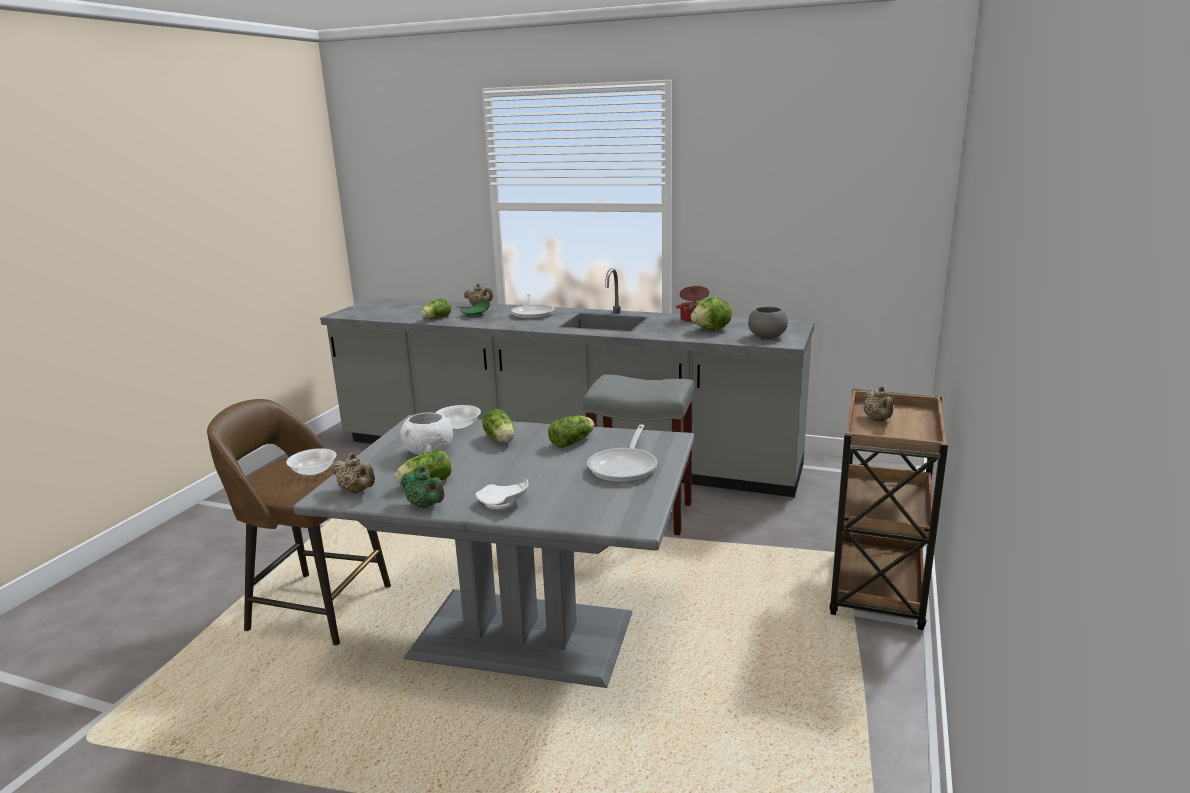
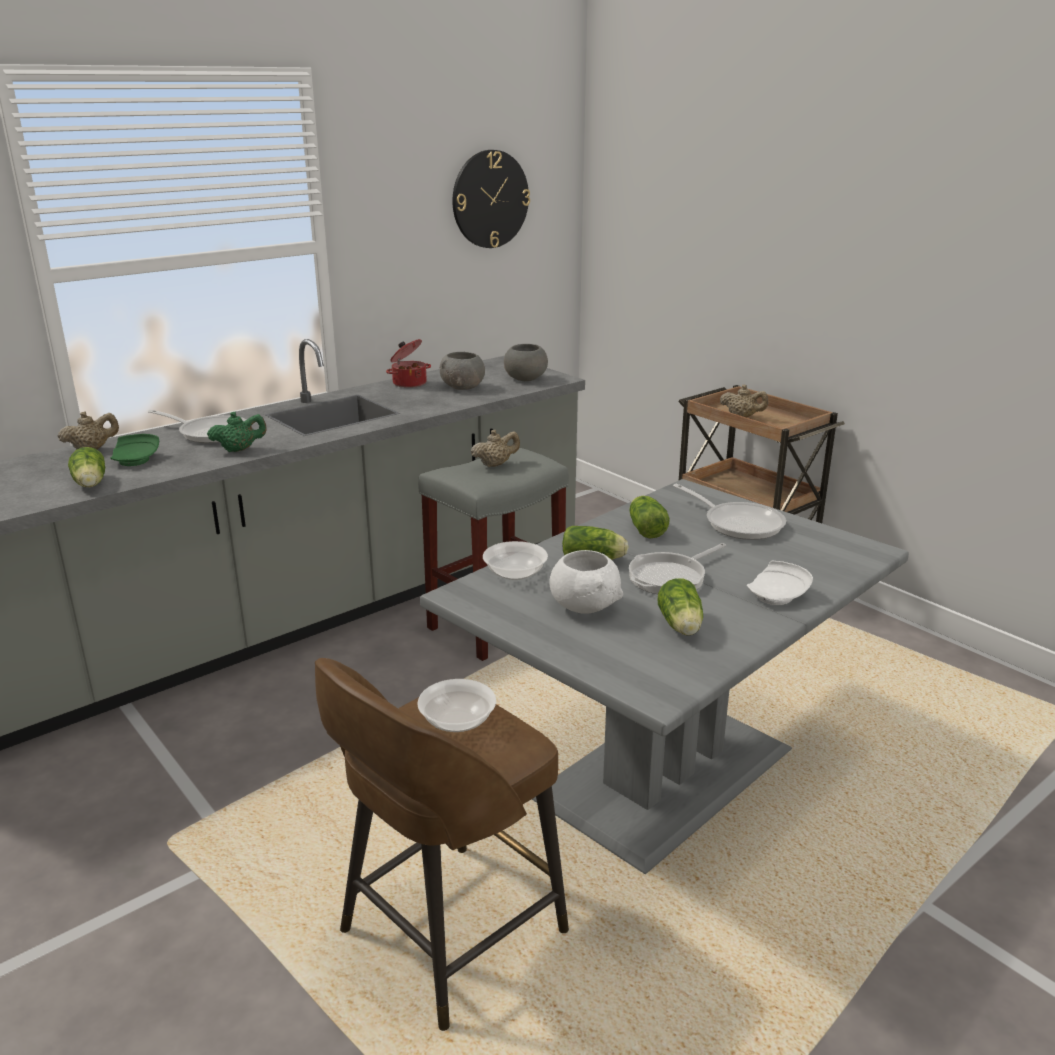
camera: 60 degrees left, 5 degrees up
beige teapot [332,453,375,493] -> beige teapot moved to [471,430,520,467]
green teapot [401,466,445,508] -> green teapot moved to [207,412,267,452]
lettuce [691,297,732,330] -> grey bowl [440,352,485,390]
none -> wall clock [452,150,530,248]
none -> frying pan [629,543,726,594]

